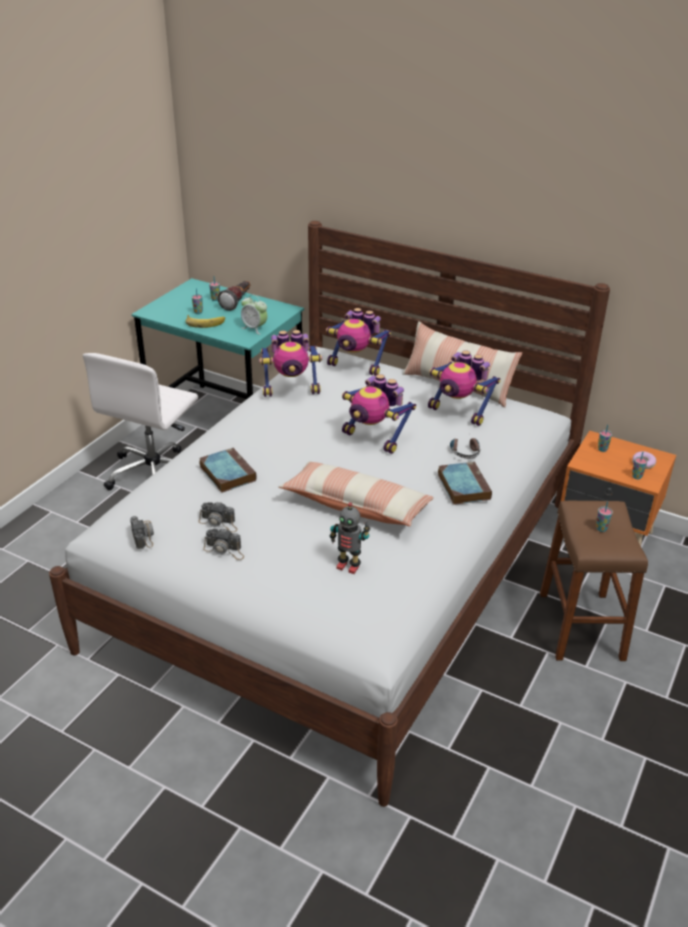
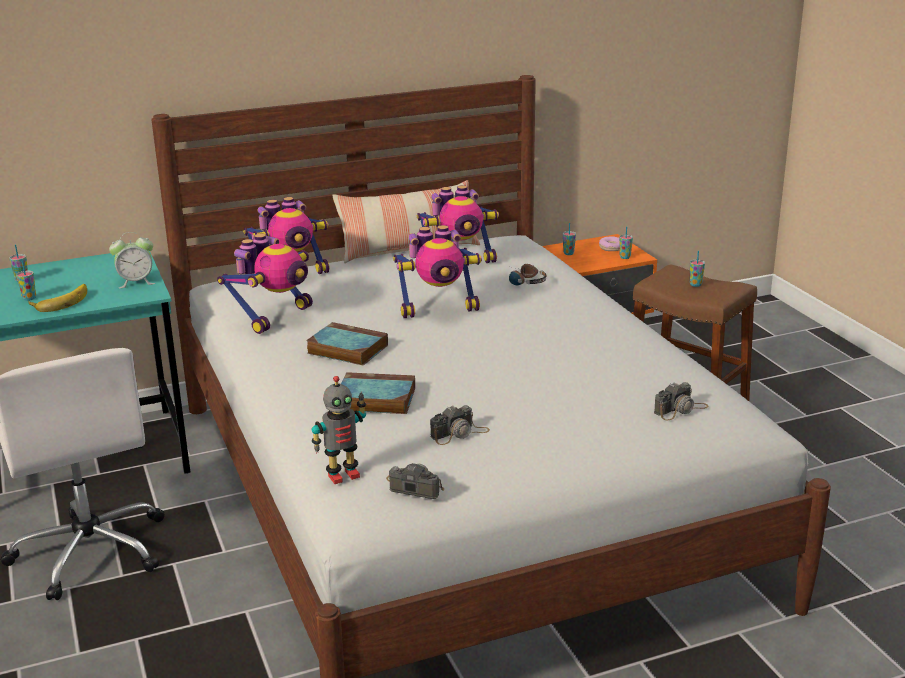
camera: 50 degrees left, 10 degrees down
camera [203,528,244,560] -> camera moved to [654,382,708,420]
flashlight [218,281,250,311] -> none
pillow [279,461,434,526] -> none
toy robot [330,502,370,574] -> toy robot moved to [312,376,366,484]
book [438,462,492,505] -> book moved to [306,322,388,366]

